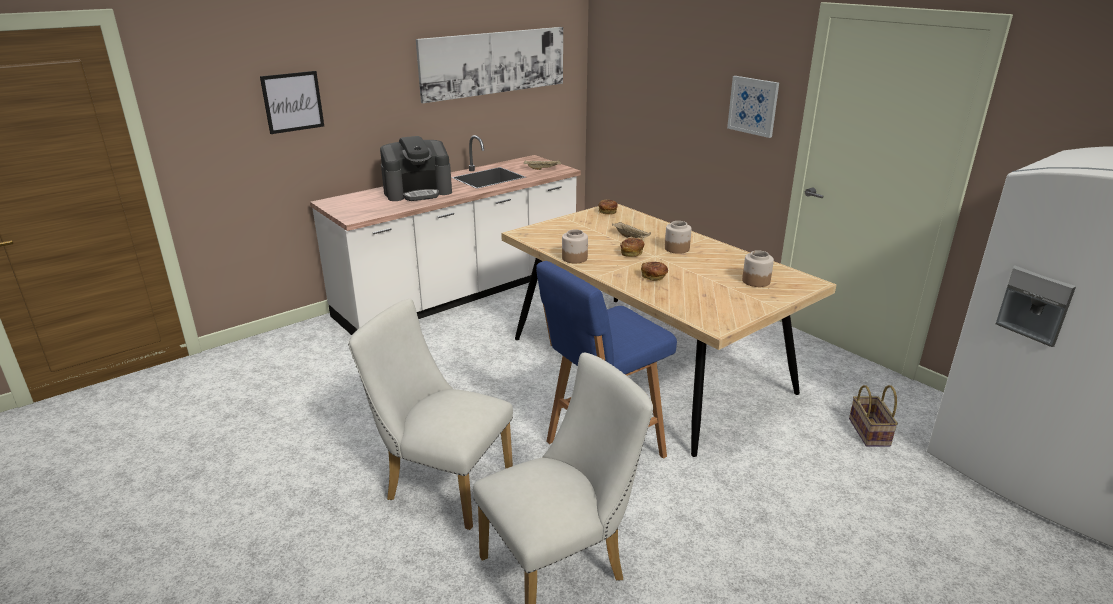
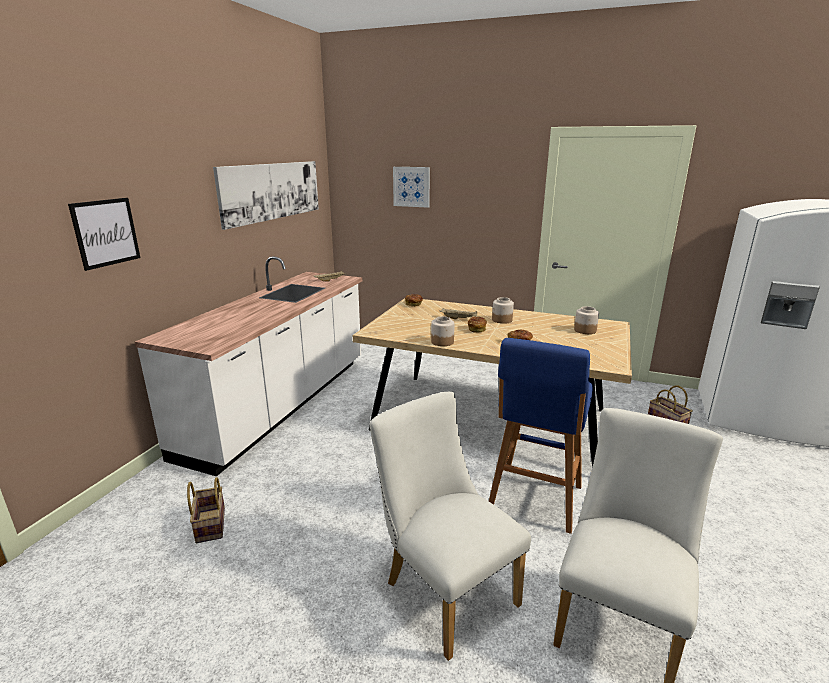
camera: 30 degrees left, 5 degrees down
white chair [348,299,513,530] -> white chair turned 60 degrees clockwise [370,392,531,661]
coffee machine [380,136,452,201] -> none
picture [727,76,779,138] -> picture moved to [393,167,430,208]
none -> basket [187,477,225,543]

